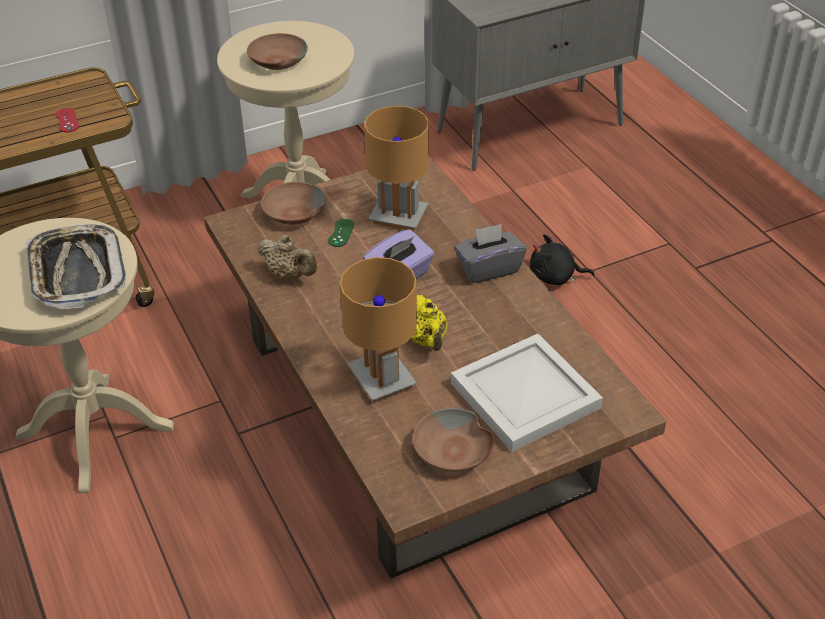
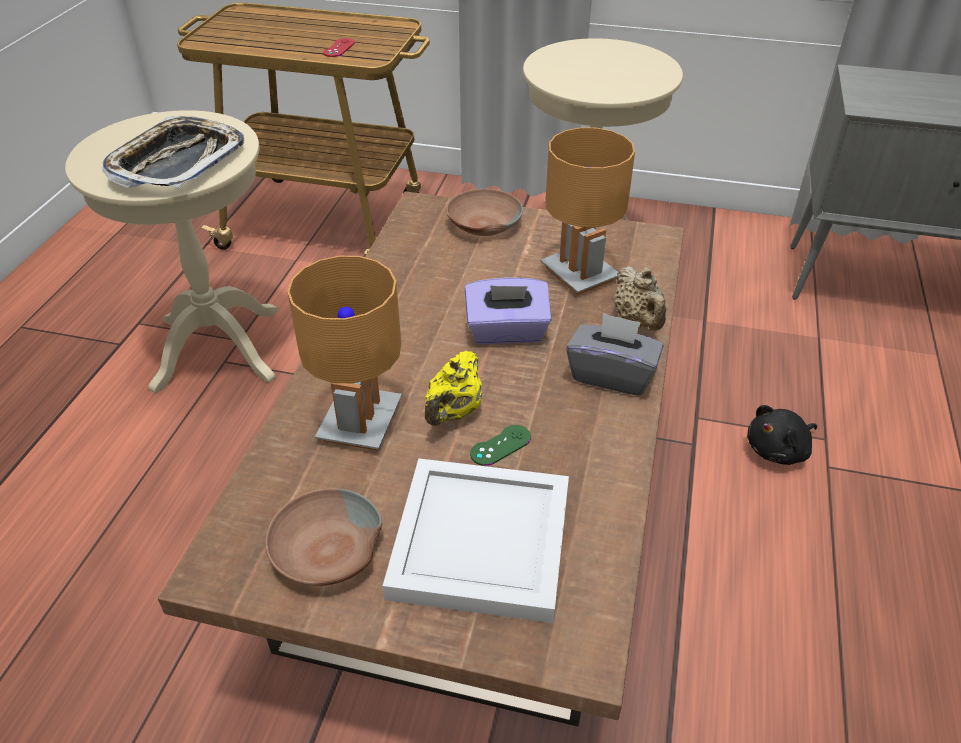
camera: 40 degrees right, 0 degrees up
brown bowl [247,33,308,70] -> none
beige teapot [257,235,317,280] -> beige teapot moved to [615,267,666,331]
green game controller [328,219,354,247] -> green game controller moved to [470,425,531,466]
black plush toy [530,234,595,285] -> black plush toy turned 75 degrees counterclockwise [747,405,817,465]

